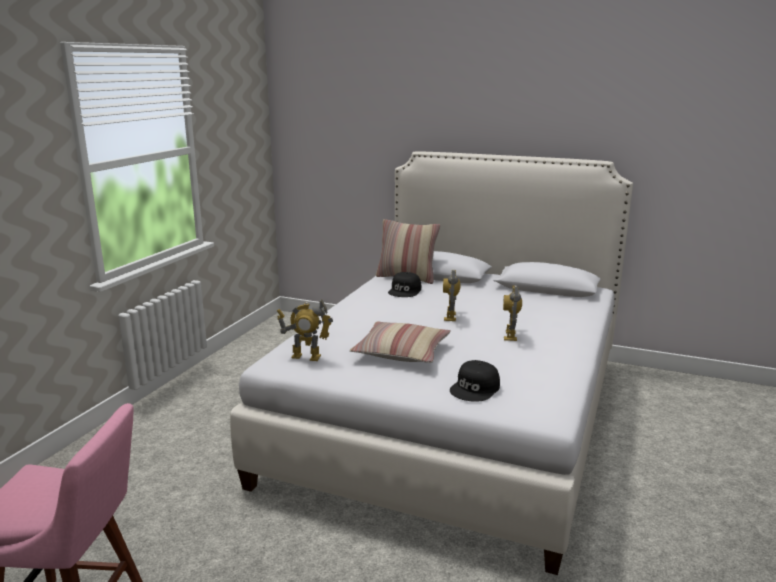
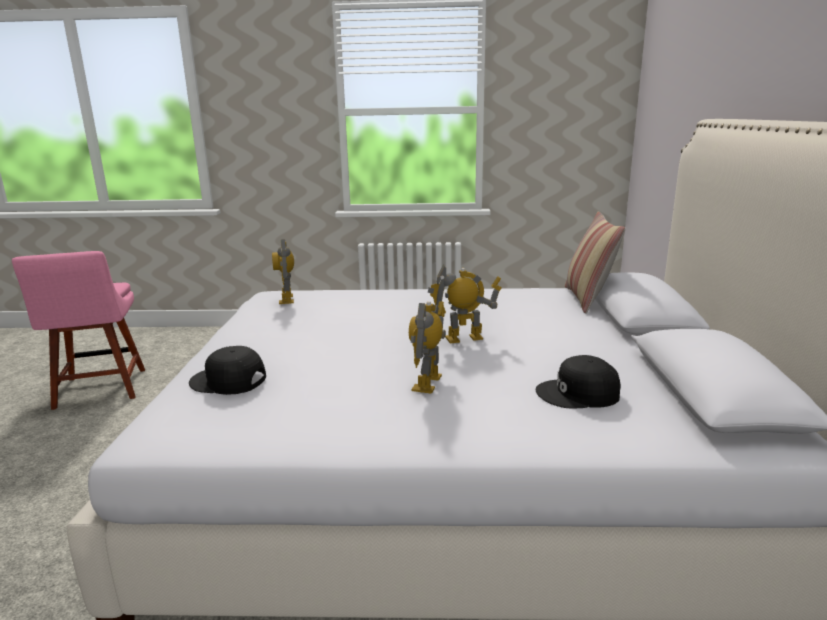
camera: 70 degrees right, 0 degrees up
pillow [350,321,451,363] -> none
black cap [388,272,421,297] -> black cap moved to [536,355,620,409]
toy robot [503,285,522,341] -> toy robot turned 60 degrees counterclockwise [409,301,446,394]

